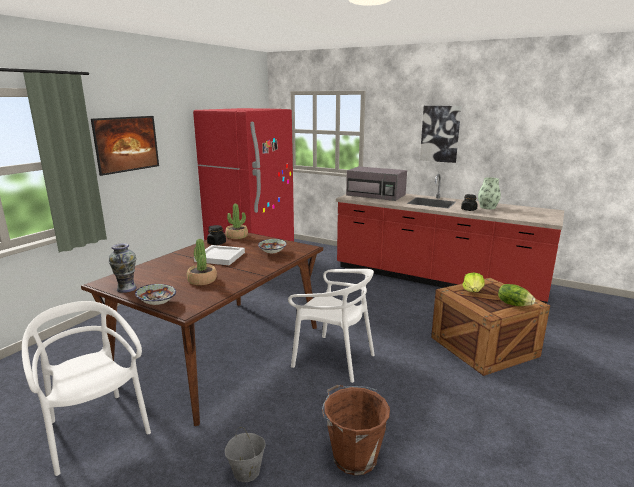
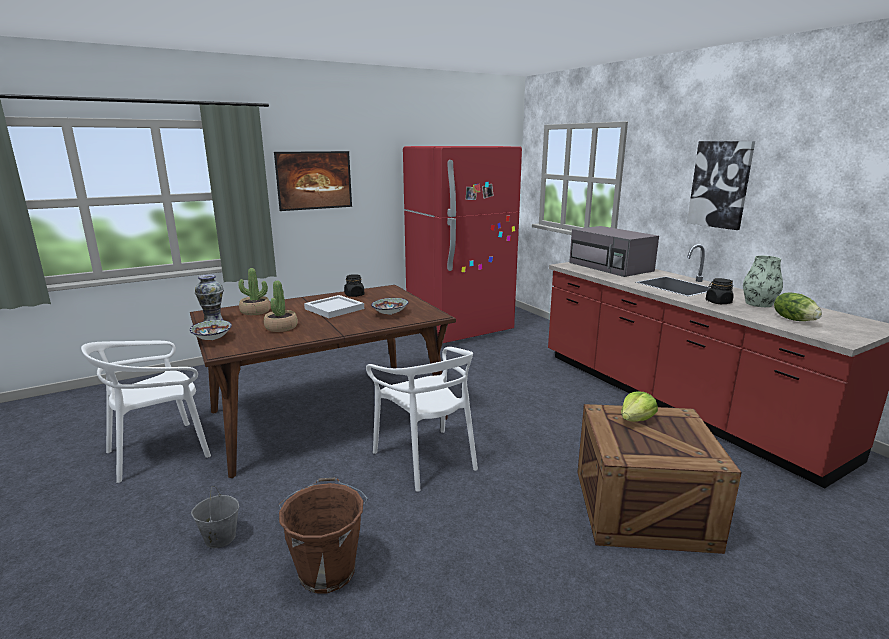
camera: 30 degrees right, 0 degrees up
white chair [22,301,151,476] -> white chair turned 120 degrees counterclockwise [81,341,211,483]
potted plant [225,204,248,239] -> potted plant moved to [238,268,271,315]
lettuce [498,284,535,306] -> lettuce moved to [774,293,822,321]

